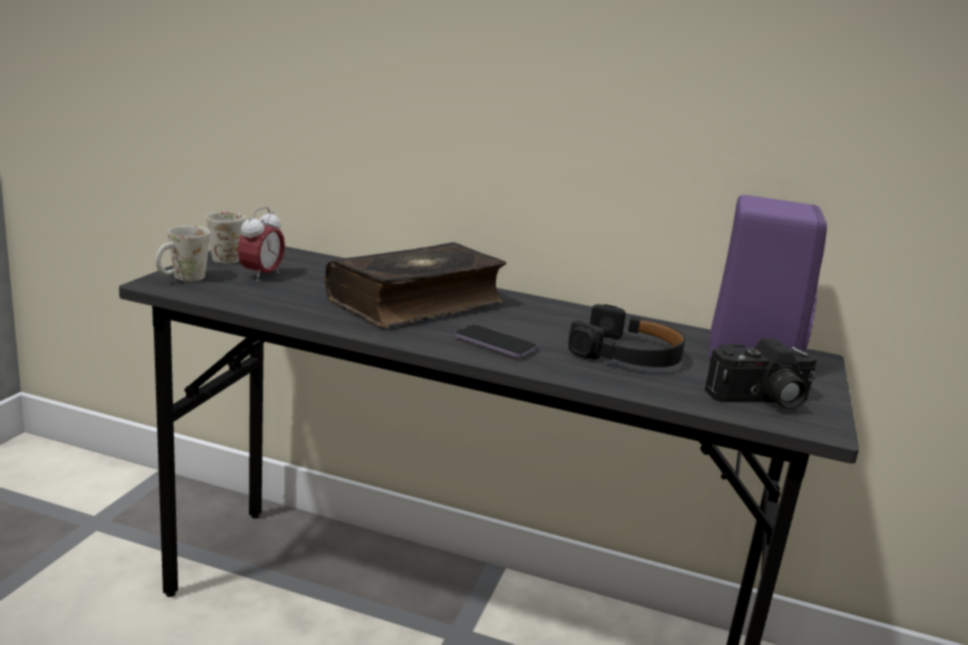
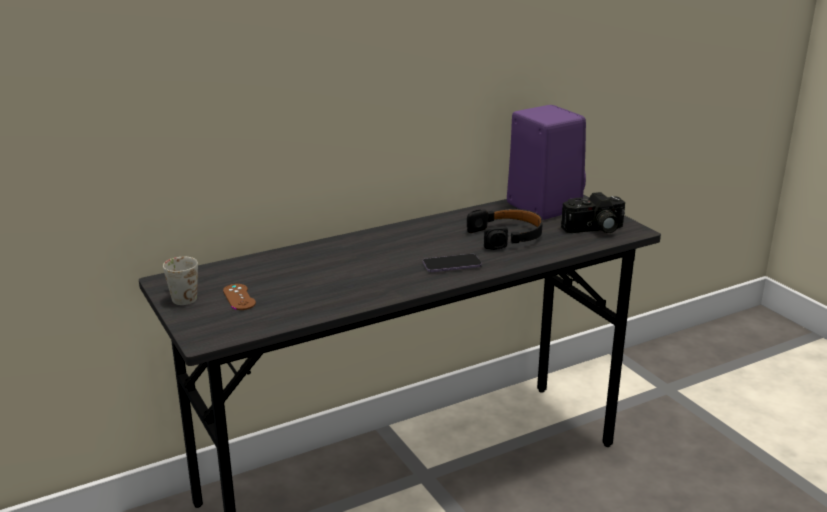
camera: 45 degrees left, 5 degrees up
white mug [155,226,210,282] -> none
alarm clock [238,207,285,282] -> brown game controller [223,284,256,310]
book [325,242,506,328] -> none
camera [705,338,817,409] -> camera turned 45 degrees clockwise [561,192,625,233]

